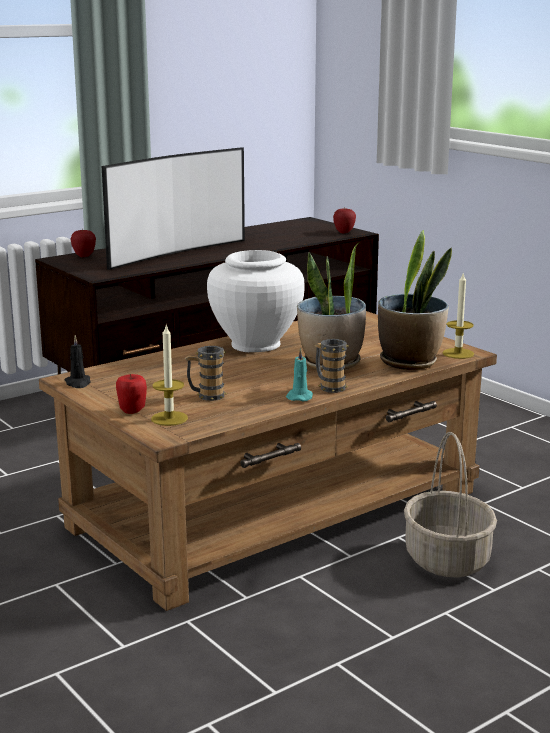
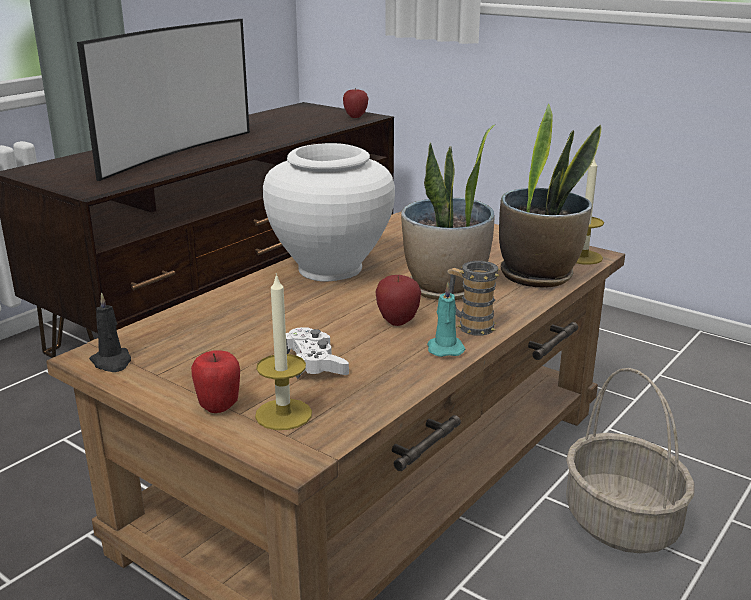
camera: 15 degrees left, 5 degrees up
apple [71,229,96,257] -> apple moved to [376,275,421,326]
mug [184,346,227,401] -> white game controller [286,327,349,379]

